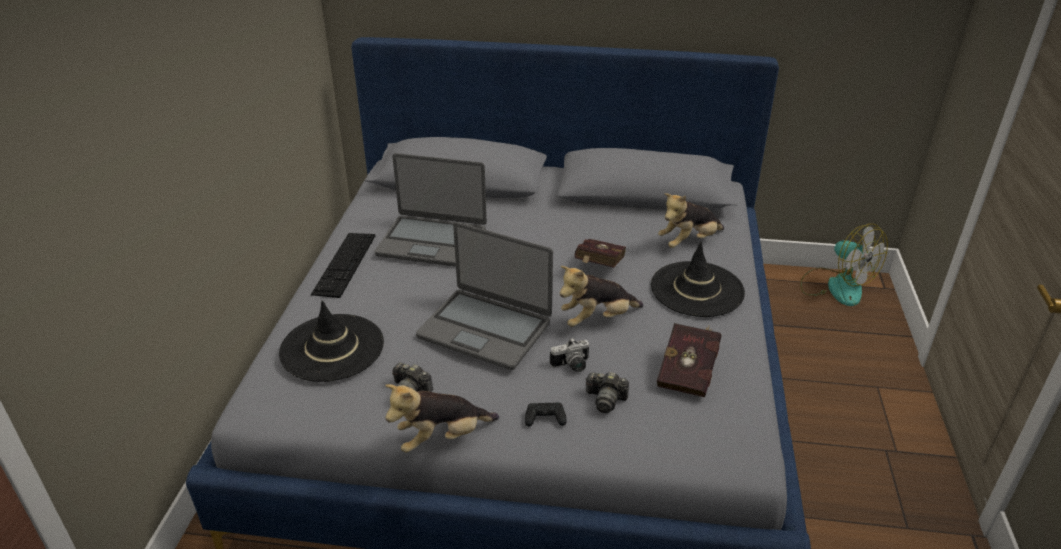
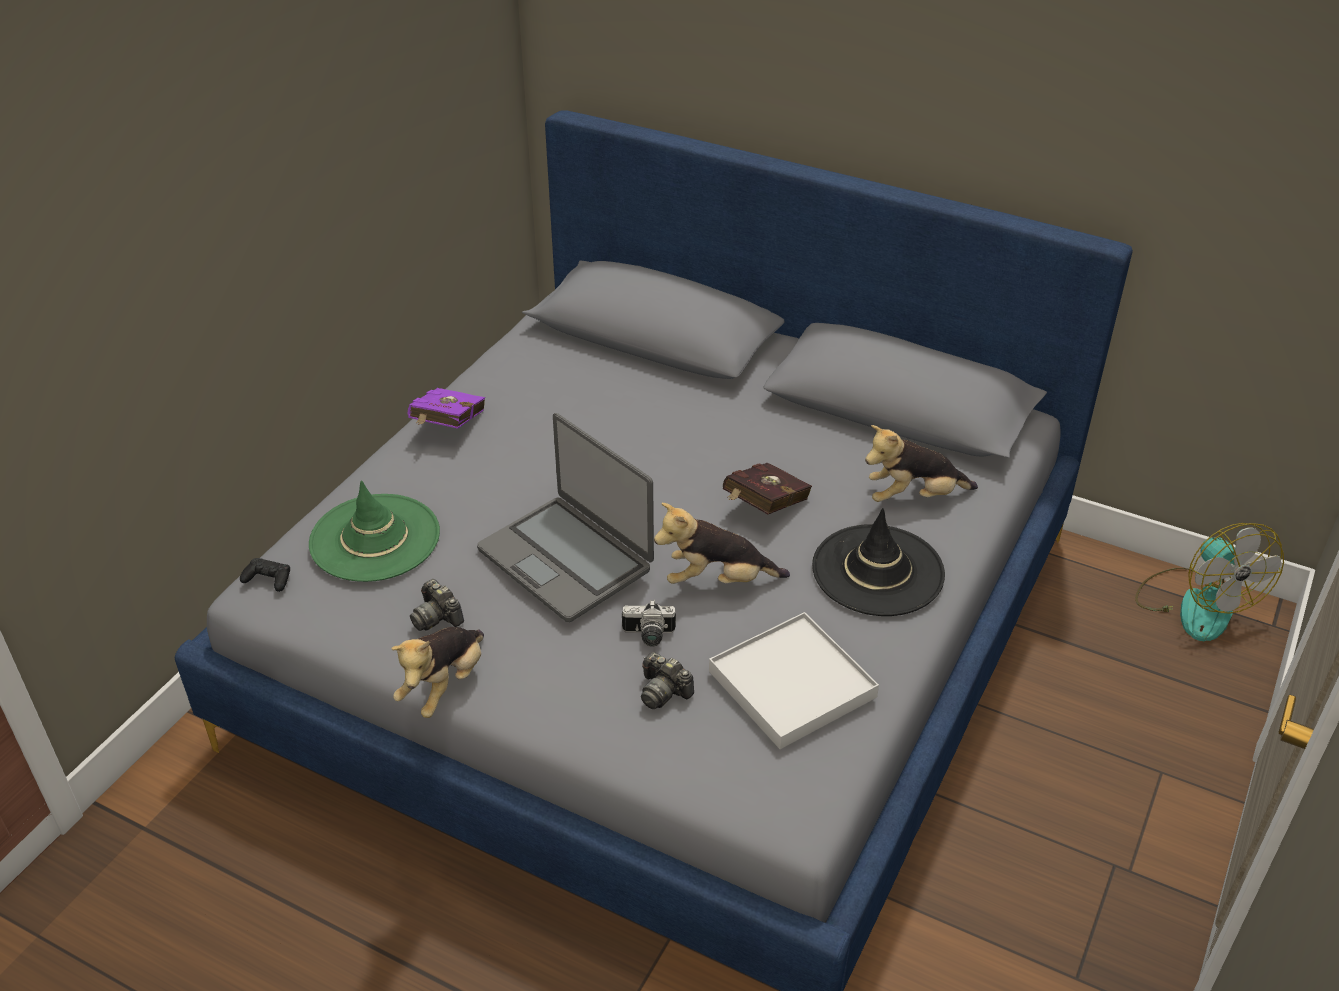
camera: 20 degrees right, 5 degrees up
black hat [279,300,384,382] -> green hat [309,480,440,582]
keyboard [311,233,375,298] -> purple book [408,388,485,429]
laptop [375,153,487,267] -> none
plush toy [385,384,499,452] -> plush toy turned 60 degrees counterclockwise [392,627,484,718]
black game controller [525,402,567,426] -> black game controller moved to [240,558,290,592]
red book [657,323,721,397] -> white tray [709,612,879,749]

